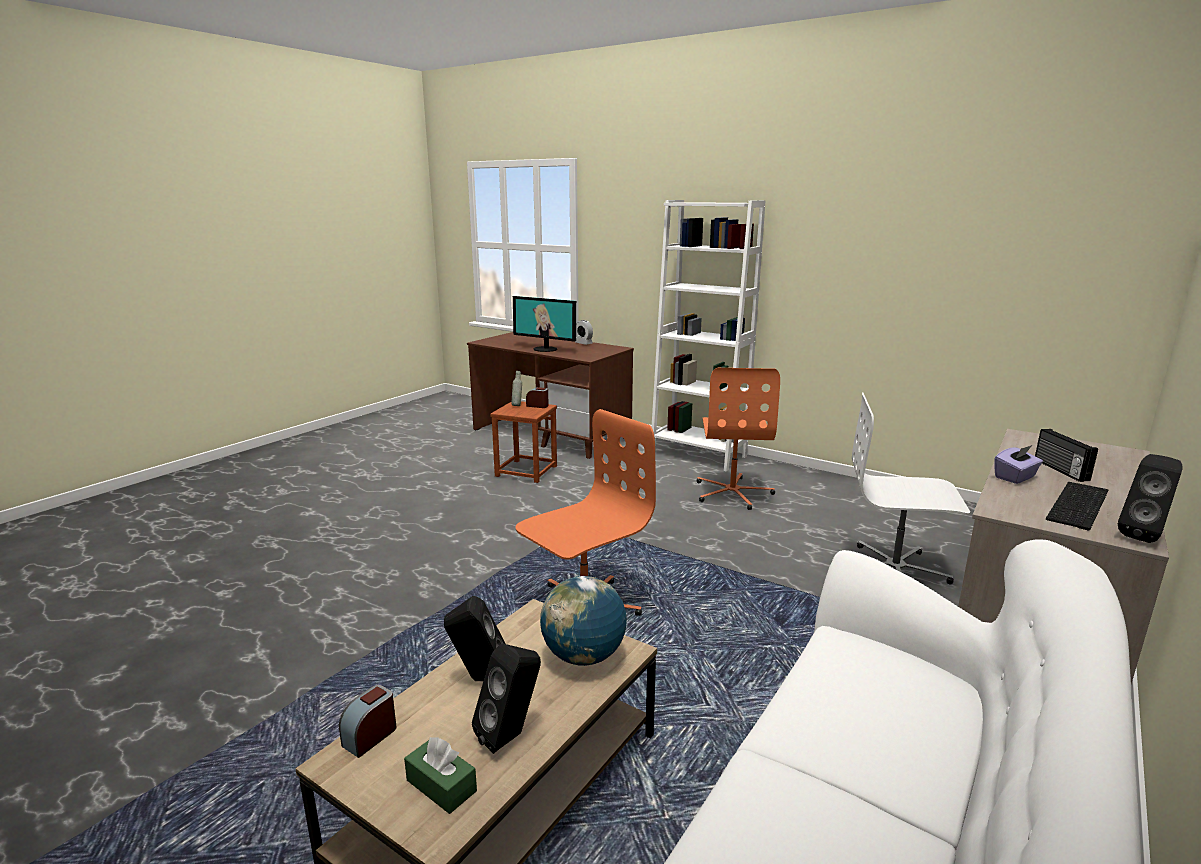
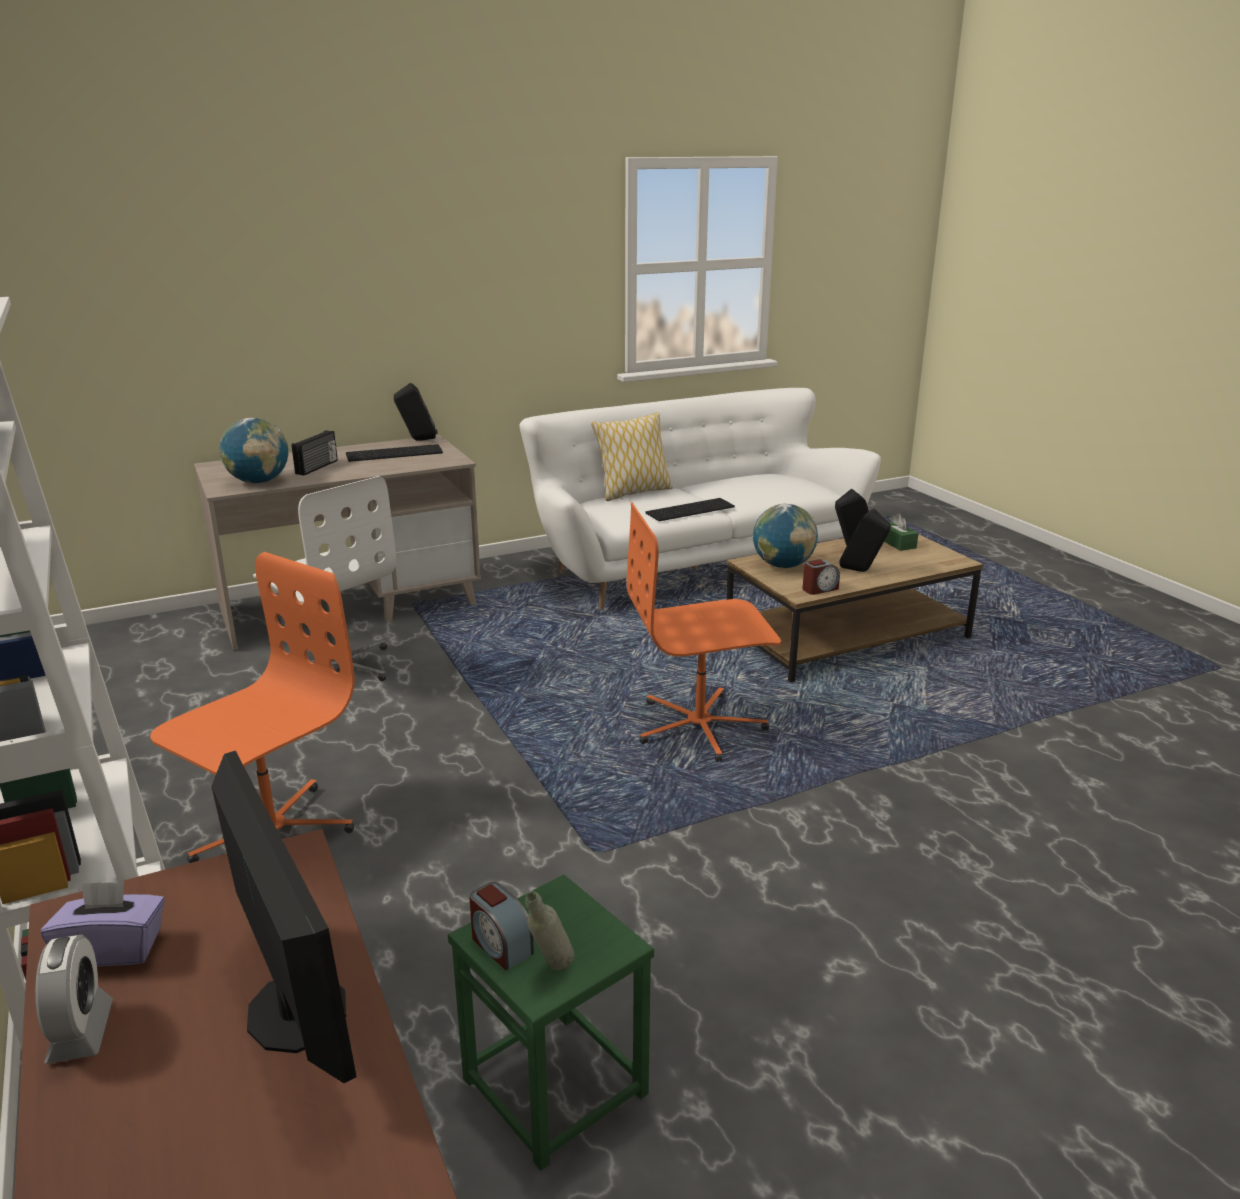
camera: 150 degrees left, 5 degrees up
alarm clock [339,685,396,758] -> alarm clock moved to [802,559,840,595]
brown stool [490,401,557,483] -> green stool [448,874,654,1171]
purple tissue box [994,445,1043,484] -> purple tissue box moved to [40,881,165,966]
none -> globe [220,418,288,484]
none -> pillow [591,412,673,501]
none -> keyboard [645,498,735,521]

